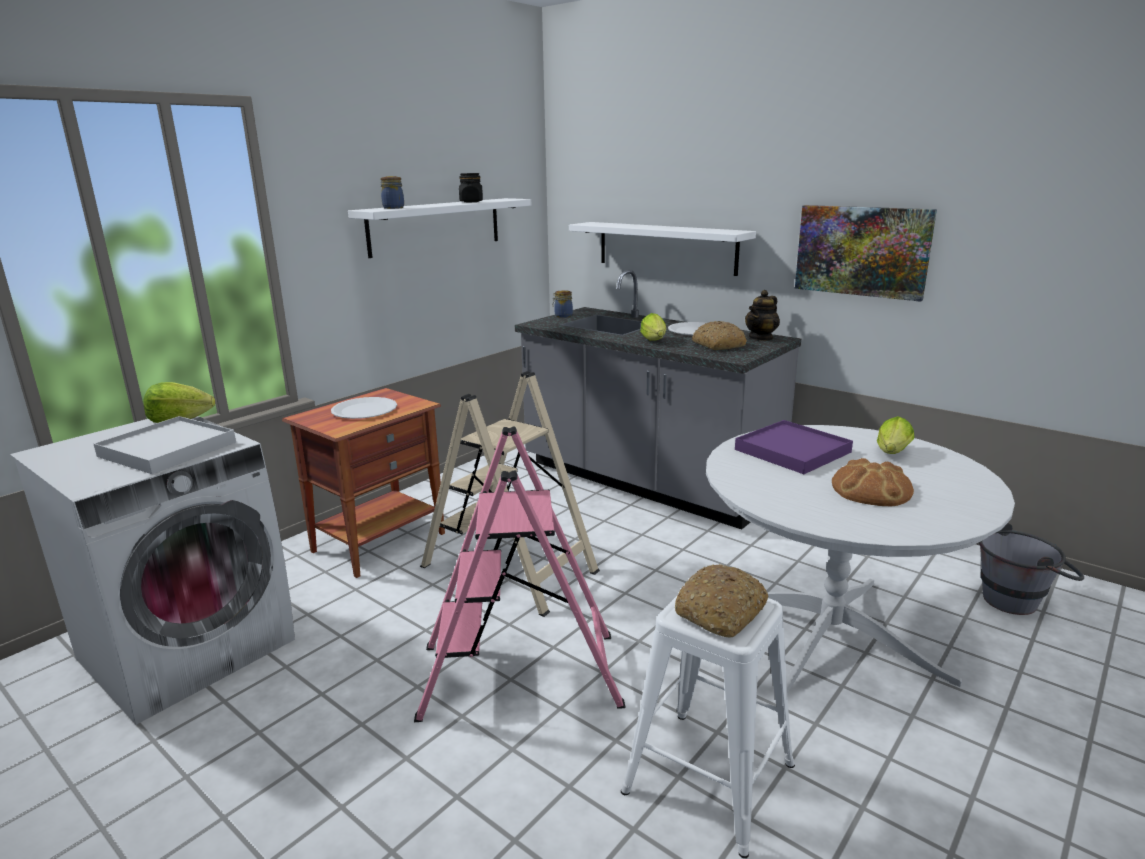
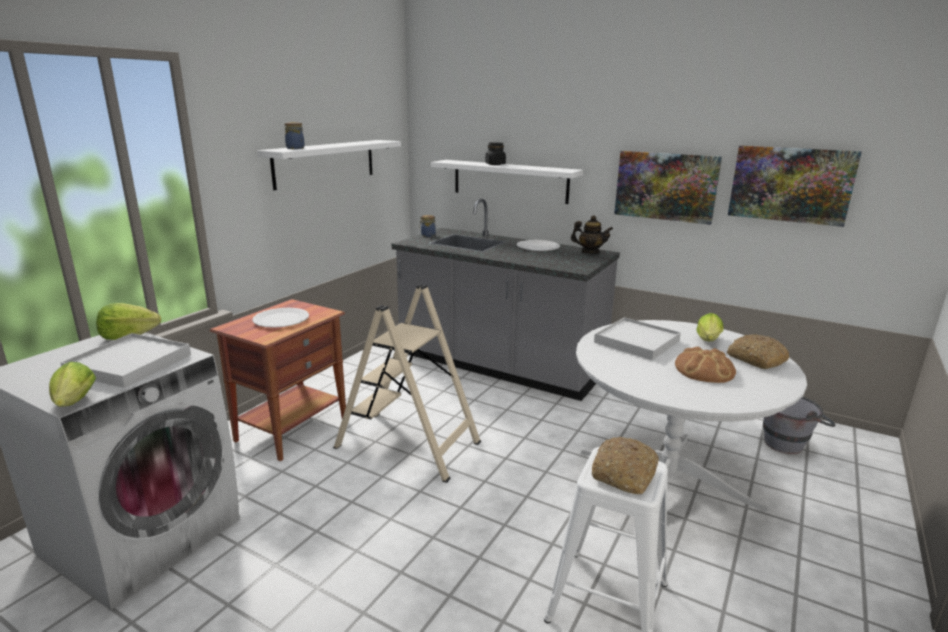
camera: 10 degrees left, 0 degrees up
pink step ladder [414,427,626,722] -> none
black jar [459,173,483,202] -> black jar moved to [485,142,506,165]
lettuce [640,313,666,341] -> lettuce moved to [49,362,96,407]
bread [692,321,747,350] -> bread moved to [727,334,789,369]
purple tray [735,420,853,474] -> white tray [594,317,681,360]
teapot [745,290,780,341] -> teapot turned 105 degrees counterclockwise [571,216,613,254]
none -> picture [728,145,862,227]

